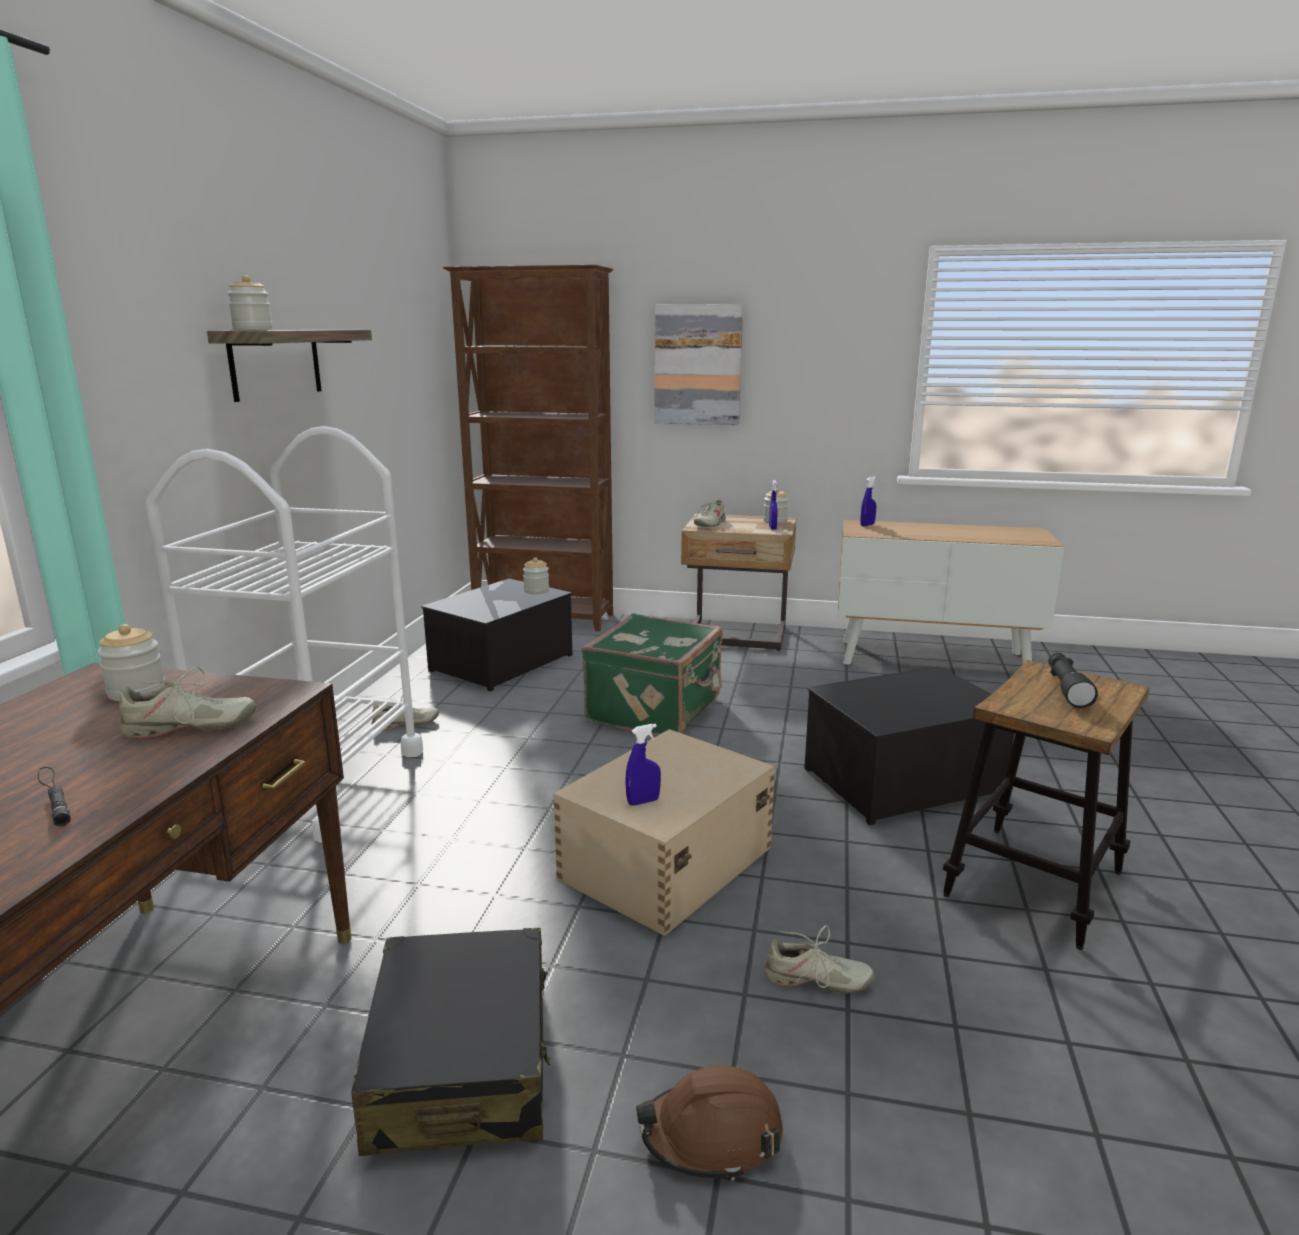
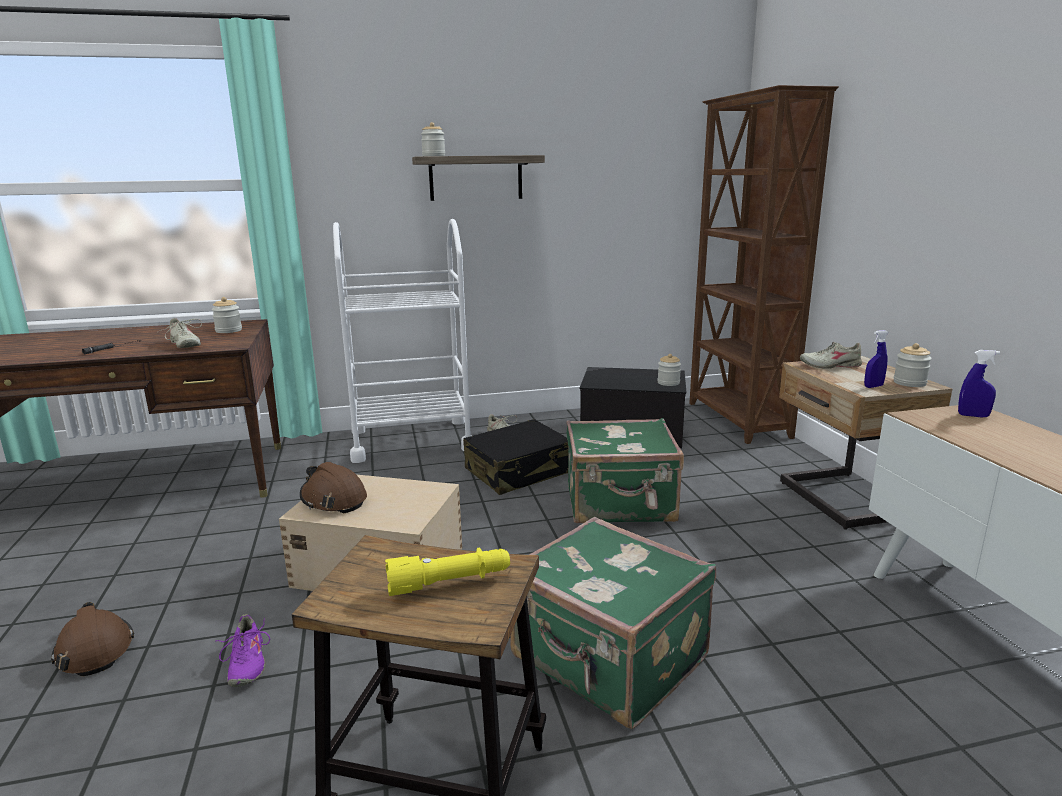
camera: 65 degrees right, 0 degrees up
black suitcase [351,928,551,1156] -> black suitcase moved to [463,419,568,495]
blue spray bottle [625,724,661,806] -> brown hard hat [300,462,367,513]
picture [655,304,743,425] -> none
beige shoe [764,925,875,994] -> purple shoe [216,614,270,687]
storage box [804,666,1015,825] -> green suitcase [510,517,716,729]
black flashlight [1048,653,1098,708] -> yellow flashlight [385,547,510,596]

